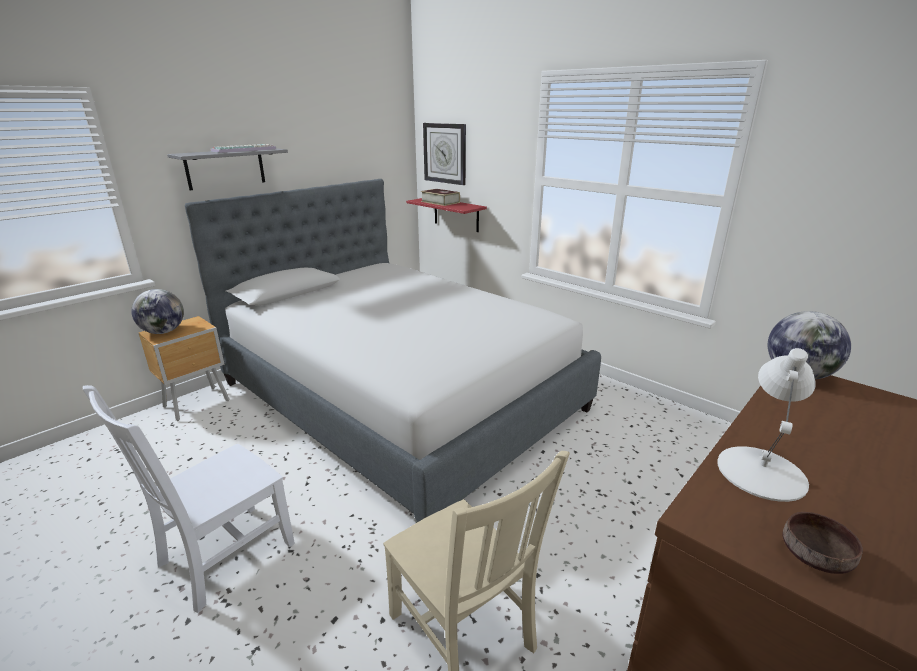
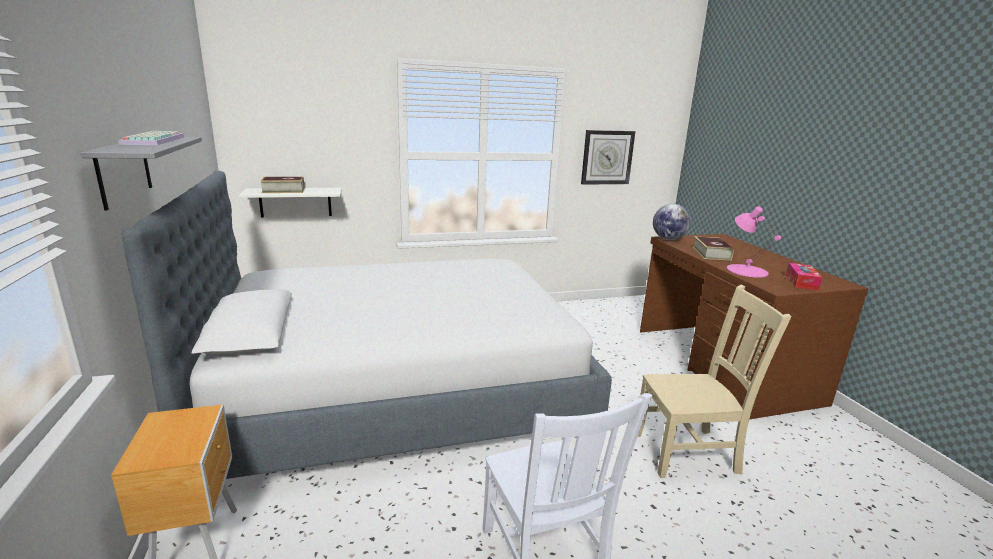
camera: 60 degrees left, 5 degrees down
globe [131,289,184,334] -> none
red shelf [406,198,487,232] -> white shelf [239,188,341,218]
wall clock [423,123,466,185] -> wall clock moved to [581,130,635,184]
white table lamp [717,348,816,502] -> pink table lamp [727,207,781,278]
brown bowl [783,512,863,574] -> tissue box [786,263,822,291]
none -> book [692,236,734,261]

